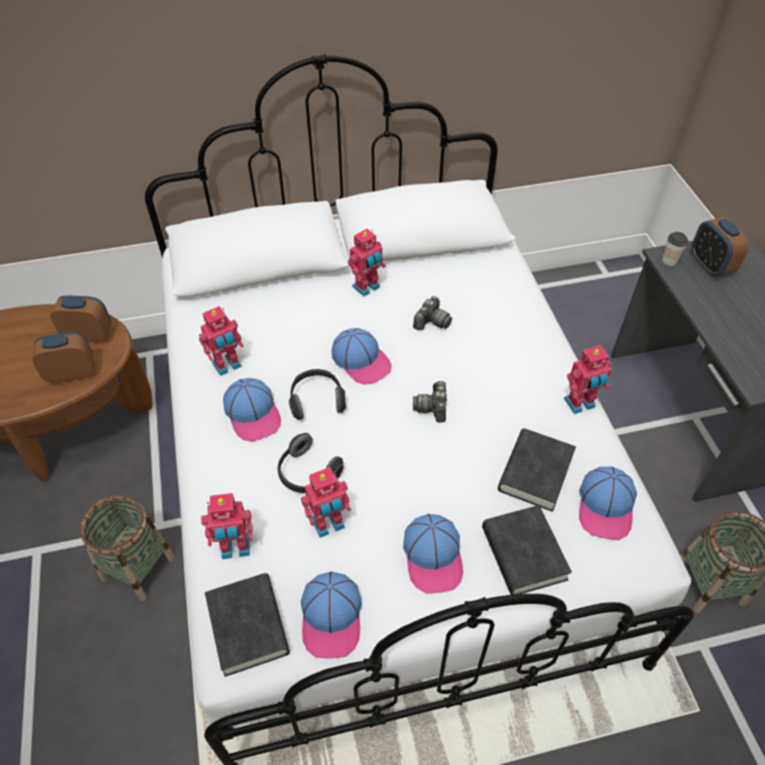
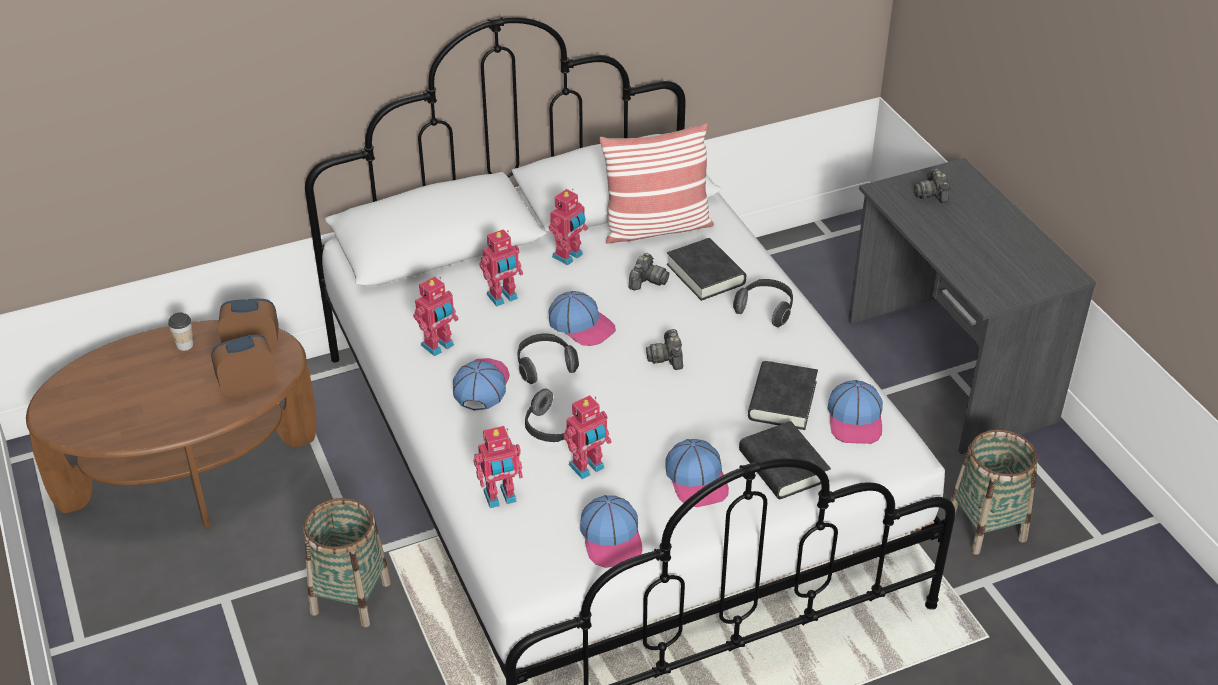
camera: 10 degrees left, 10 degrees down
black book [205,573,290,677] -> black book moved to [667,238,746,301]
cap [223,378,281,441] -> cap turned 135 degrees counterclockwise [453,358,510,411]
toy robot [564,345,612,414] -> toy robot moved to [479,229,523,306]
cup [662,232,688,266] -> cup moved to [168,312,193,351]
alarm clock [692,217,749,276] -> camera [914,168,950,203]
none -> pillow [599,123,714,244]
none -> headphones [733,279,793,327]

